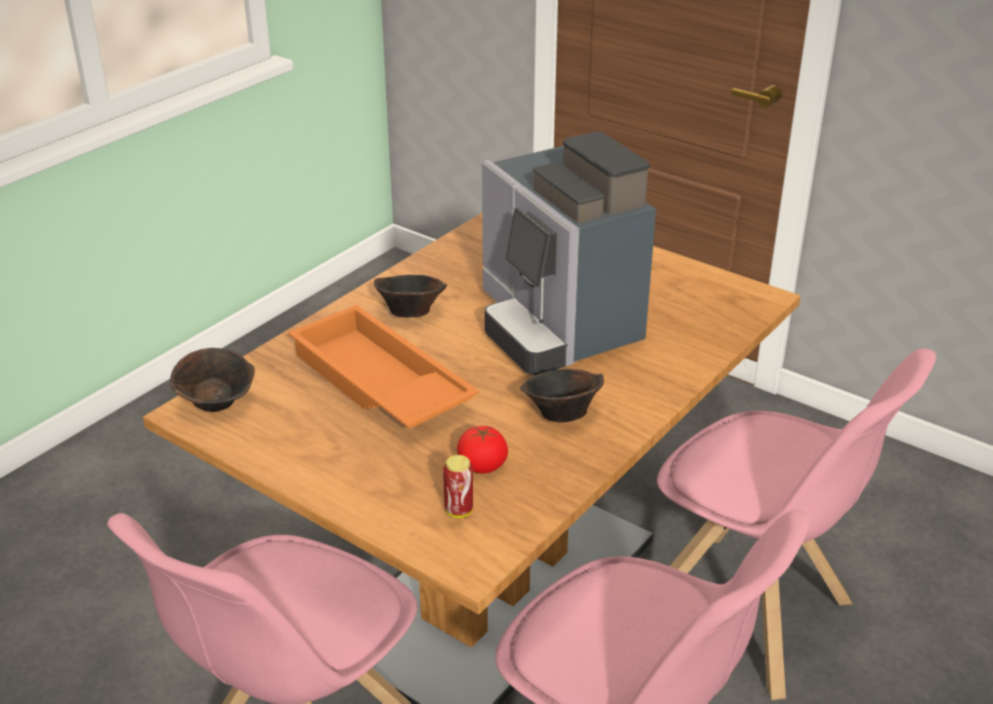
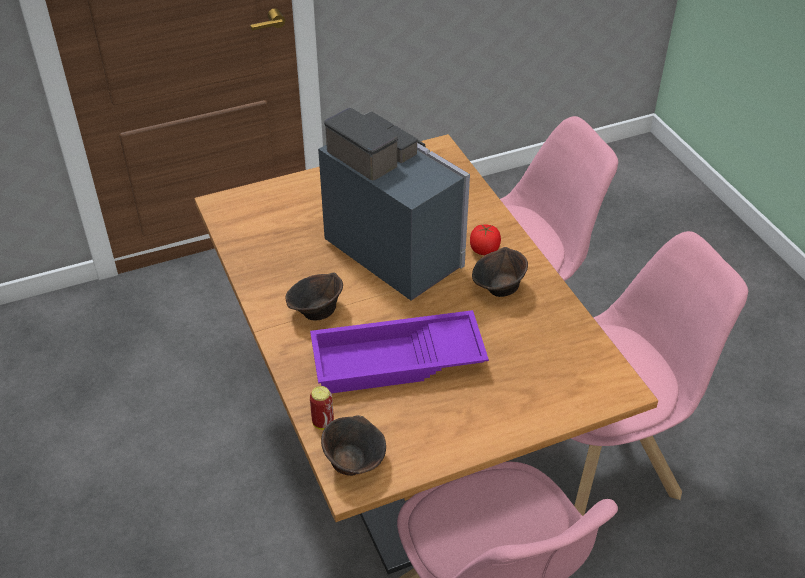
camera: 60 degrees left, 10 degrees up
orange tray [288,305,479,429] -> purple tray [310,310,489,394]
can [443,455,473,518] -> can moved to [310,386,334,430]
tomato [457,426,508,473] -> tomato moved to [470,224,501,255]
coffee machine [482,131,656,375] -> coffee machine turned 135 degrees counterclockwise [318,108,470,301]

